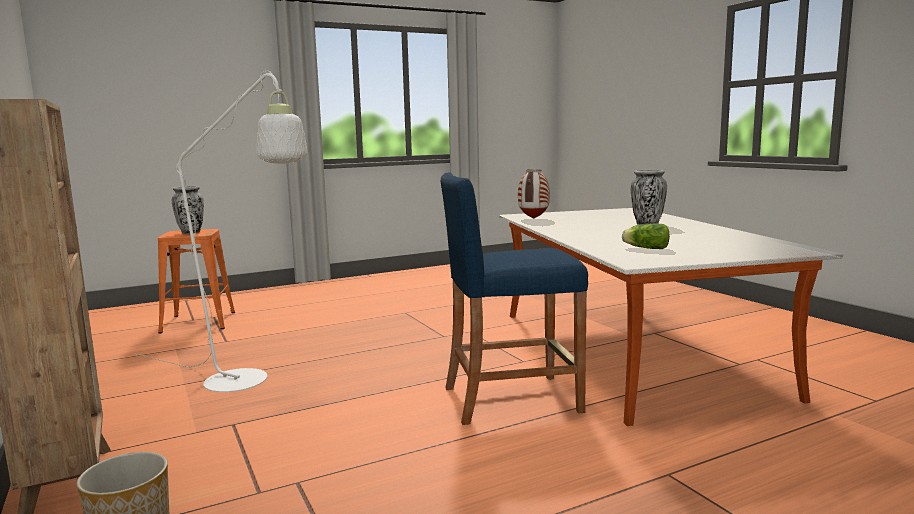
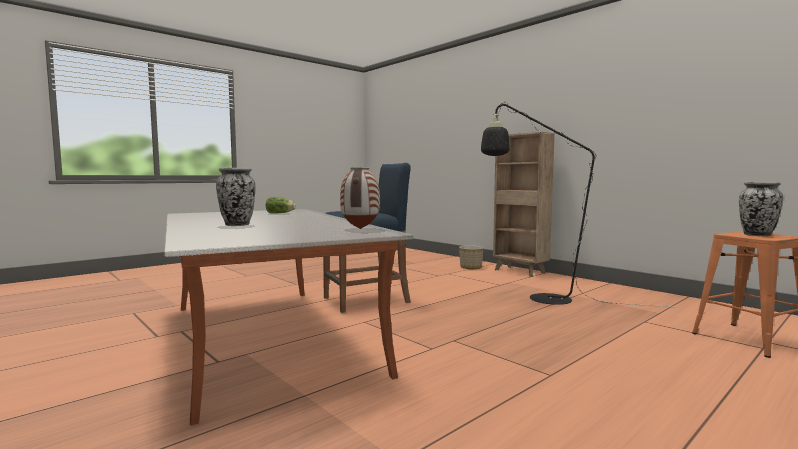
camera: 165 degrees right, 5 degrees down
white floor lamp [134,71,308,392] -> black floor lamp [481,102,676,308]

